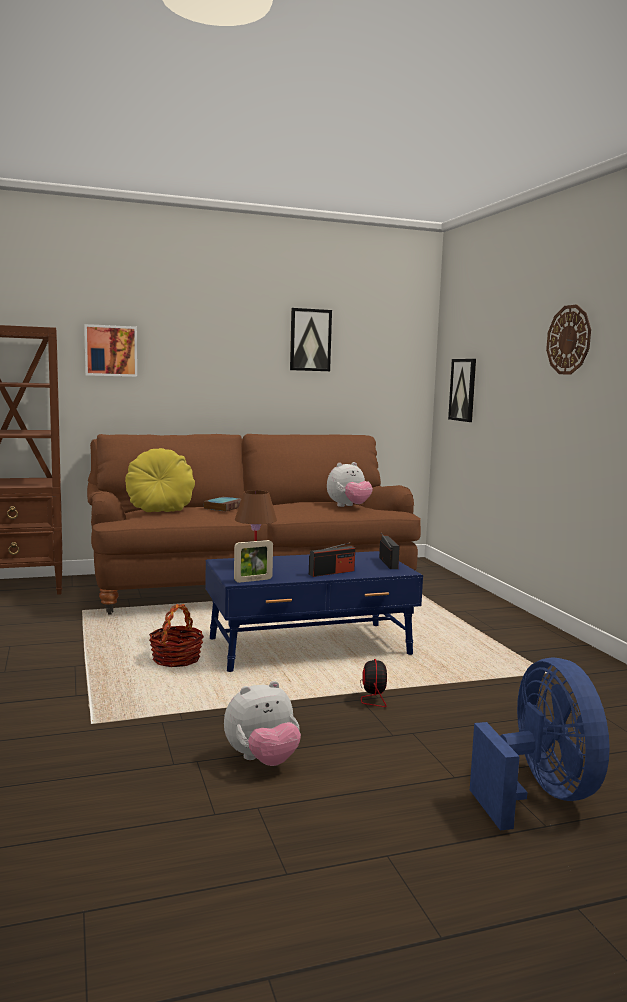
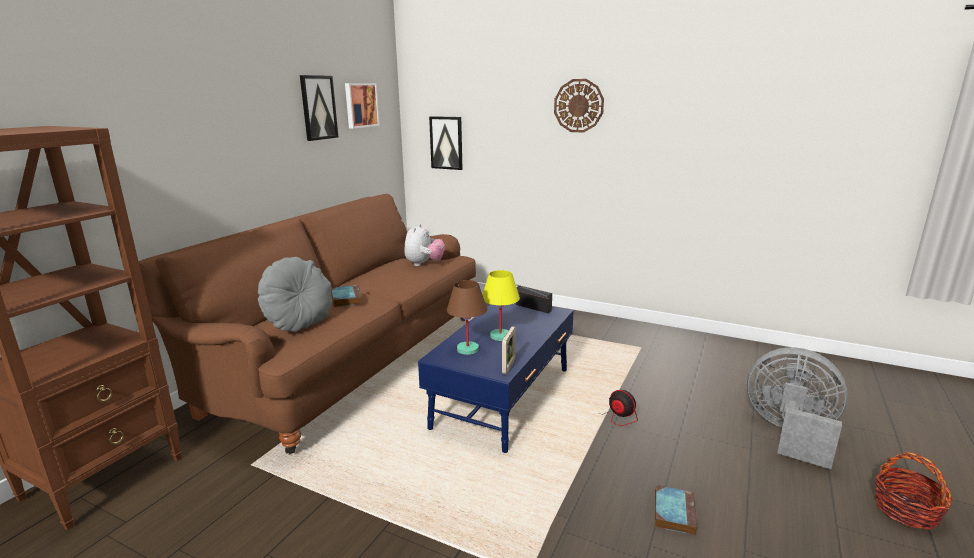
camera: 45 degrees left, 10 degrees up
picture [84,324,137,377] -> picture moved to [345,83,380,129]
yellow pillow [125,448,195,512] -> grey pillow [258,257,332,332]
basket [149,604,204,667] -> basket moved to [875,452,953,530]
plush toy [224,681,301,766] -> book [655,485,697,536]
radio [309,542,355,577] -> none
blue fan [470,657,610,830] -> grey fan [747,347,848,469]
none -> yellow table lamp [482,270,520,341]

